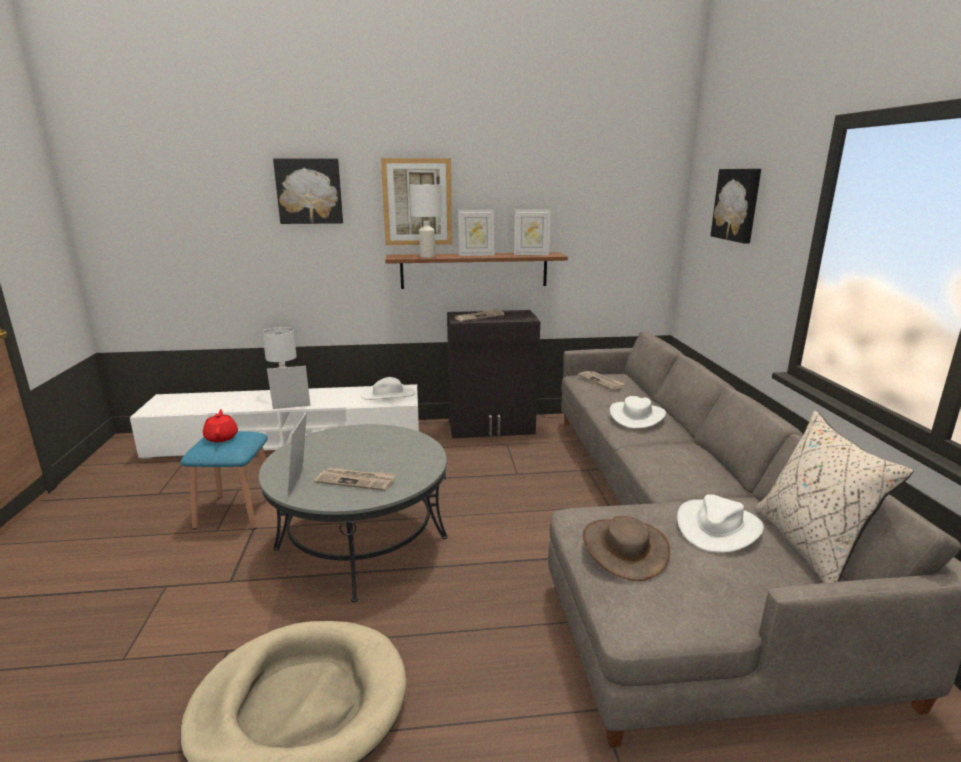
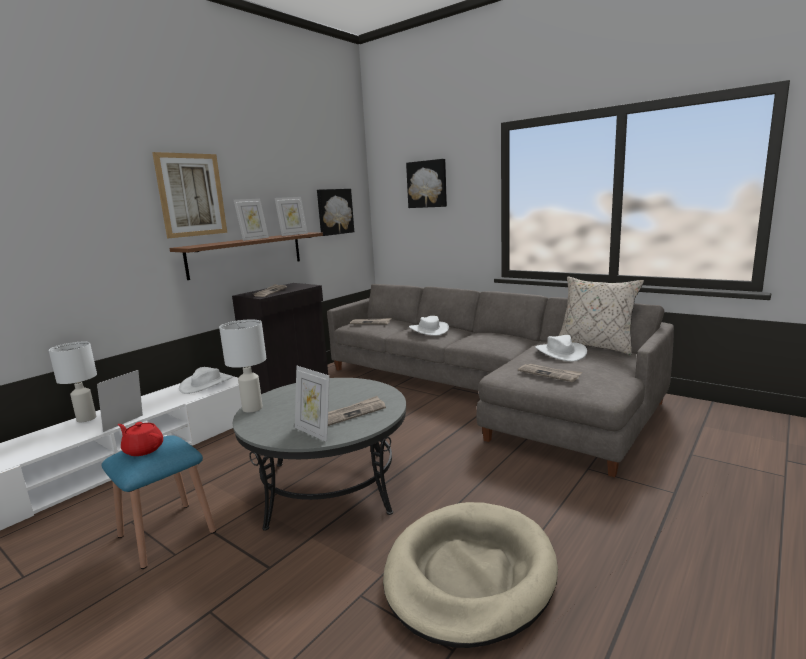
camera: 45 degrees left, 5 degrees down
picture [273,158,343,224] -> picture moved to [317,189,354,236]
white table lamp [410,184,442,258] -> white table lamp moved to [219,319,266,412]
brown hat [583,516,670,581] -> newspaper [518,364,582,382]

